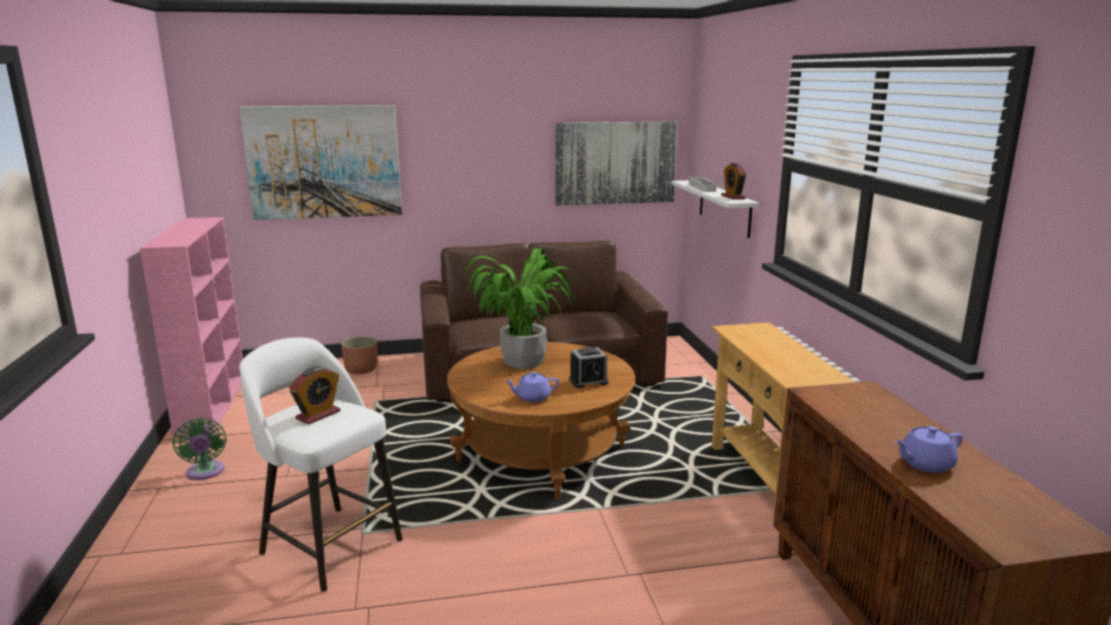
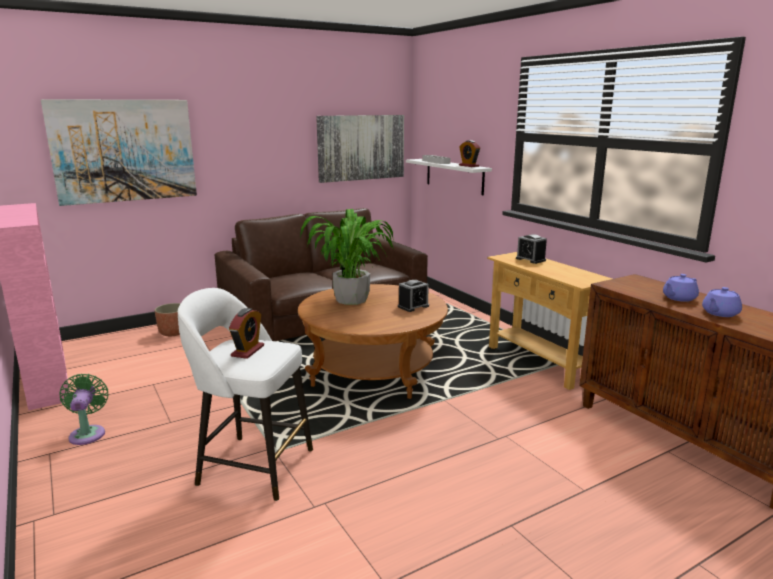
camera: 20 degrees left, 0 degrees up
green fan [172,418,227,480] -> green fan turned 150 degrees counterclockwise [60,374,108,445]
purple teapot [504,372,559,402] -> purple teapot moved to [663,274,699,302]
none -> alarm clock [516,234,547,264]

